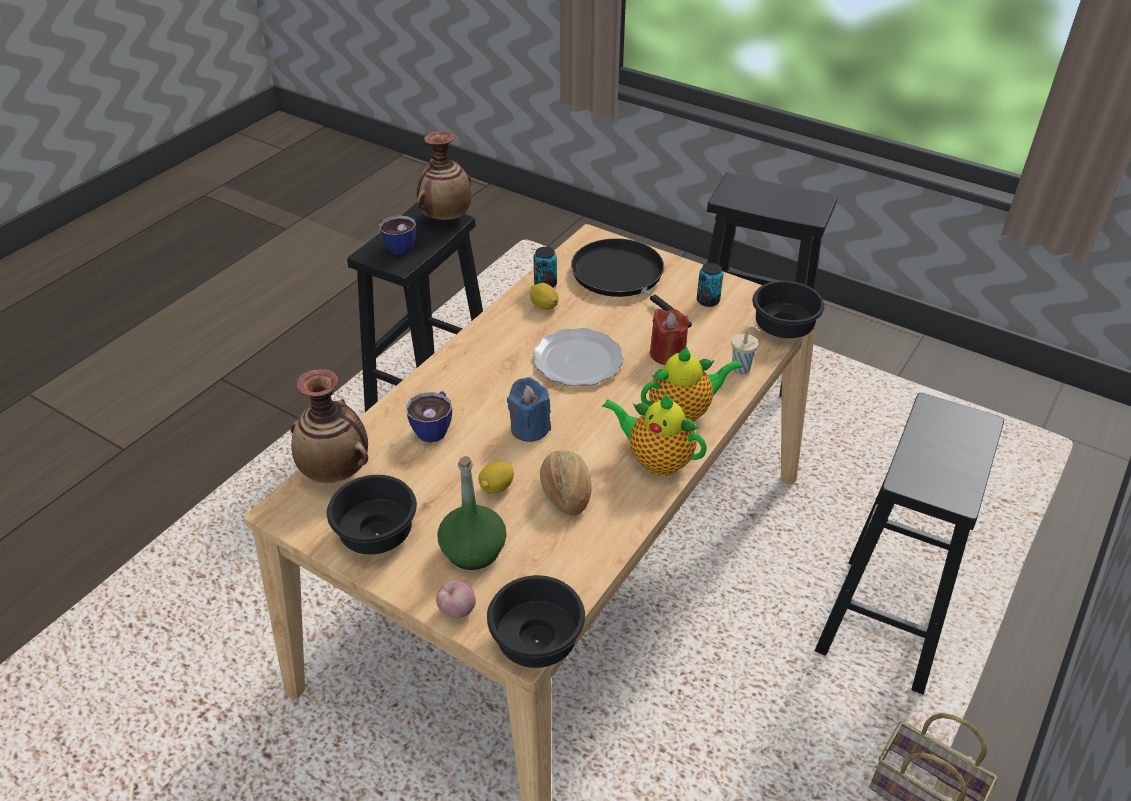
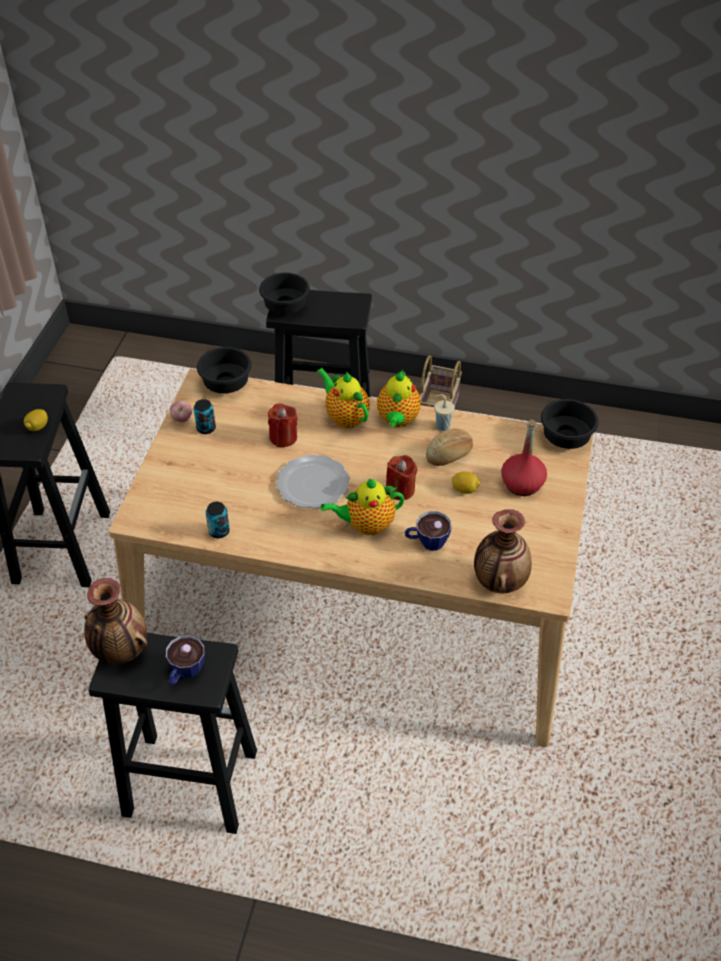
camera: 110 degrees left, 5 degrees up
black bowl [327,475,417,554] -> black bowl moved to [259,272,310,314]
apple [436,580,476,618] -> apple moved to [170,400,192,423]
green bottle [437,456,507,570] -> red bottle [501,420,547,496]
blue candle [507,377,551,442] -> red candle [386,455,418,500]
lemon [530,283,559,310] -> lemon moved to [24,409,48,431]
black frying pan [571,238,692,328] -> none
beige cup [731,325,760,375] -> beige cup moved to [434,394,455,431]
none -> teapot [321,478,404,535]

